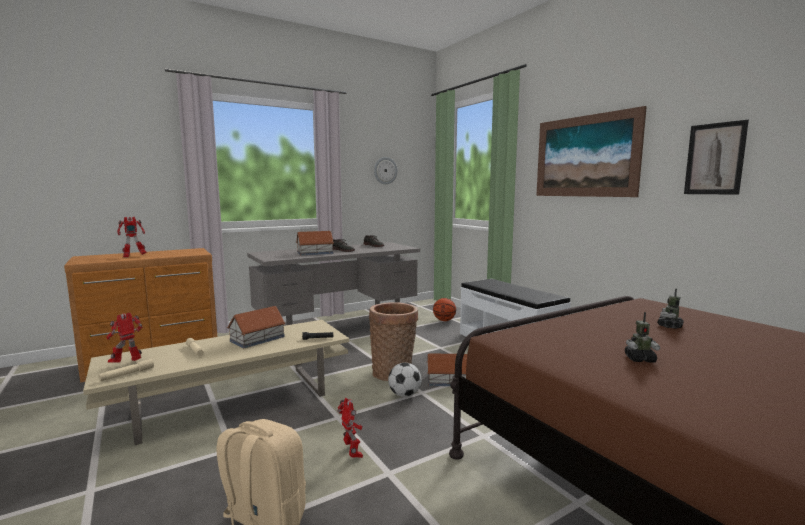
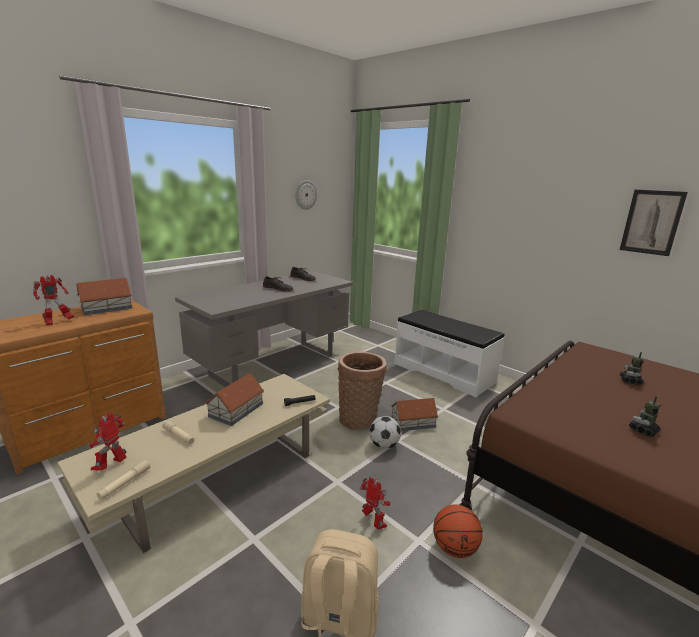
camera: 15 degrees left, 10 degrees up
toy house [296,231,334,255] -> toy house moved to [76,278,132,315]
basketball [433,298,456,321] -> basketball moved to [433,504,483,558]
picture [536,106,647,197] -> none
toy robot [625,312,660,363] -> toy robot turned 150 degrees clockwise [629,396,661,437]

